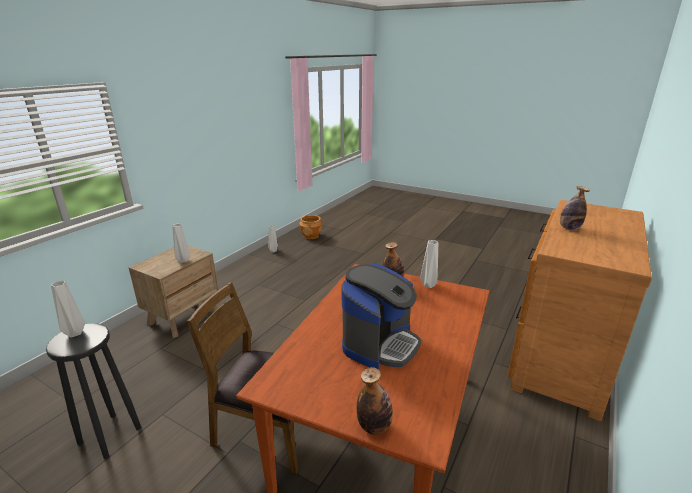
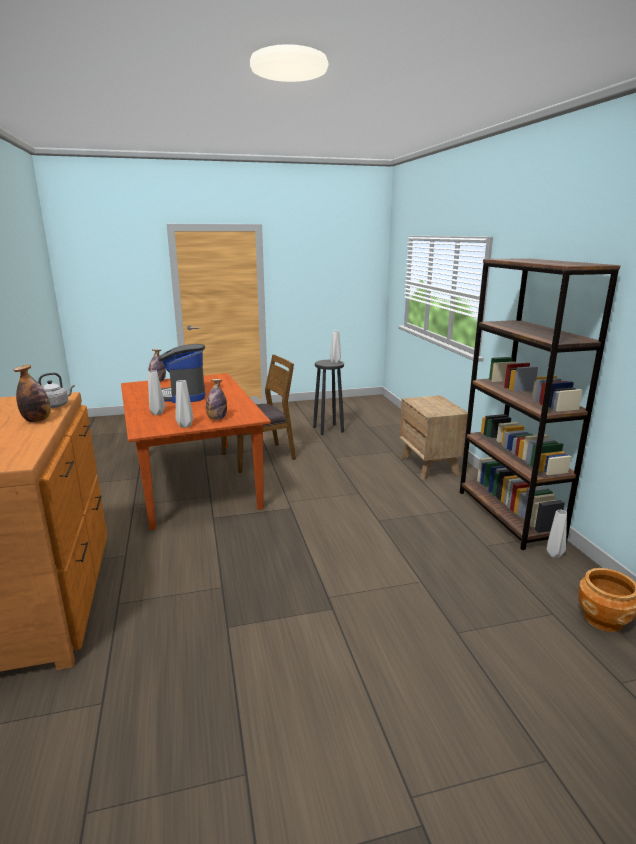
camera: 135 degrees right, 5 degrees down
grey vase [172,224,190,263] -> grey vase moved to [148,370,165,415]
none -> grey kettle [38,373,75,408]
none -> brown bookcase [459,258,621,550]

